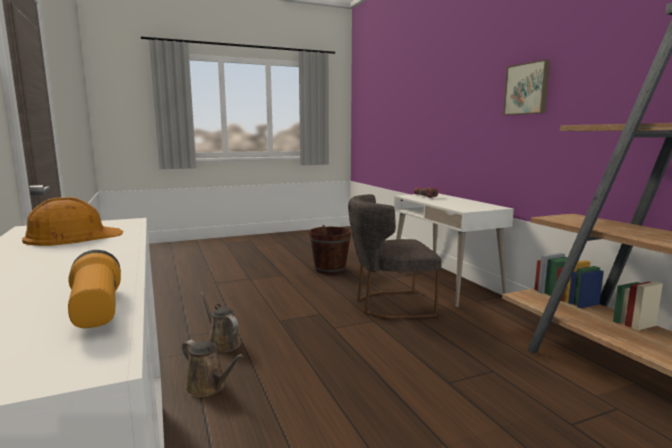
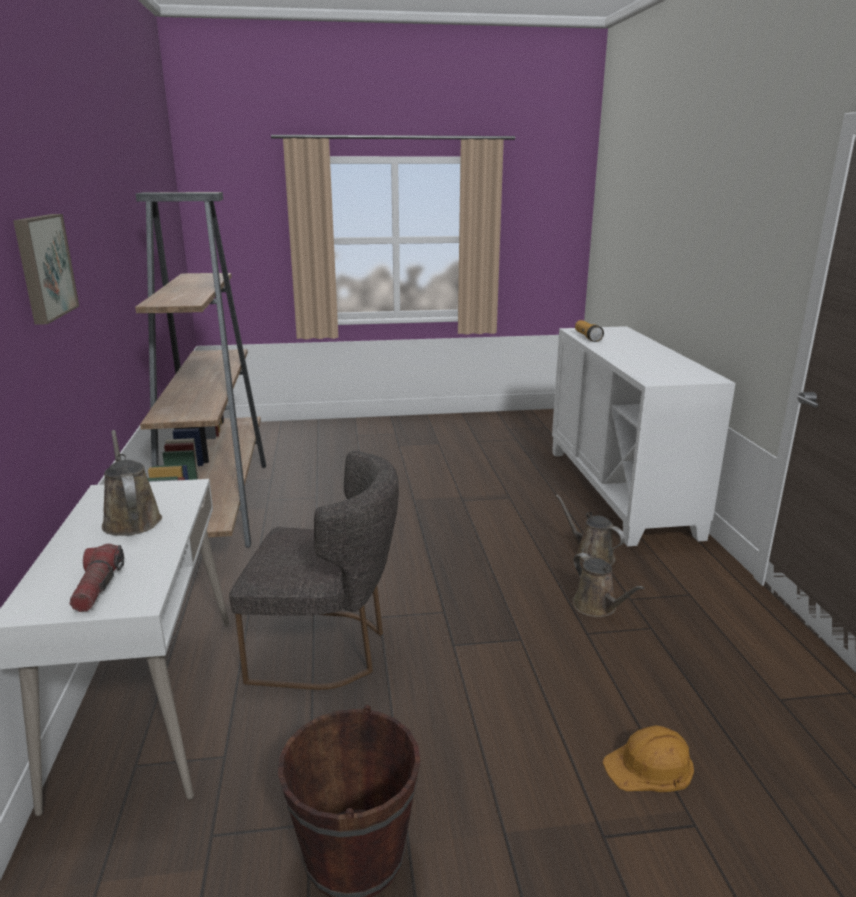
camera: 165 degrees left, 10 degrees up
orange hard hat [22,197,123,246] -> orange hard hat moved to [603,725,694,792]
none -> brown watering can [102,430,162,536]

